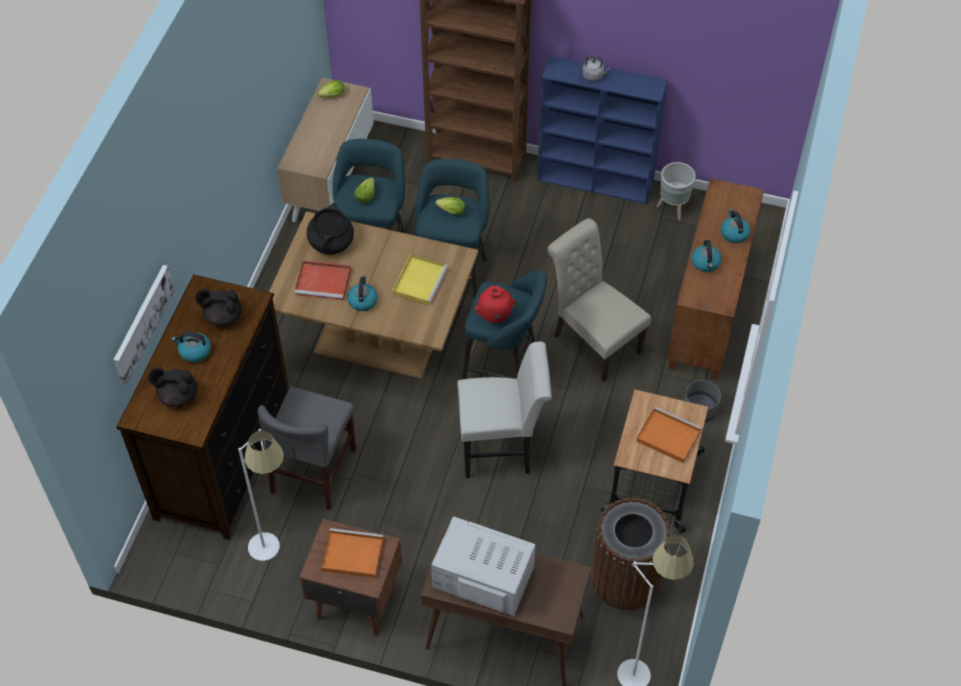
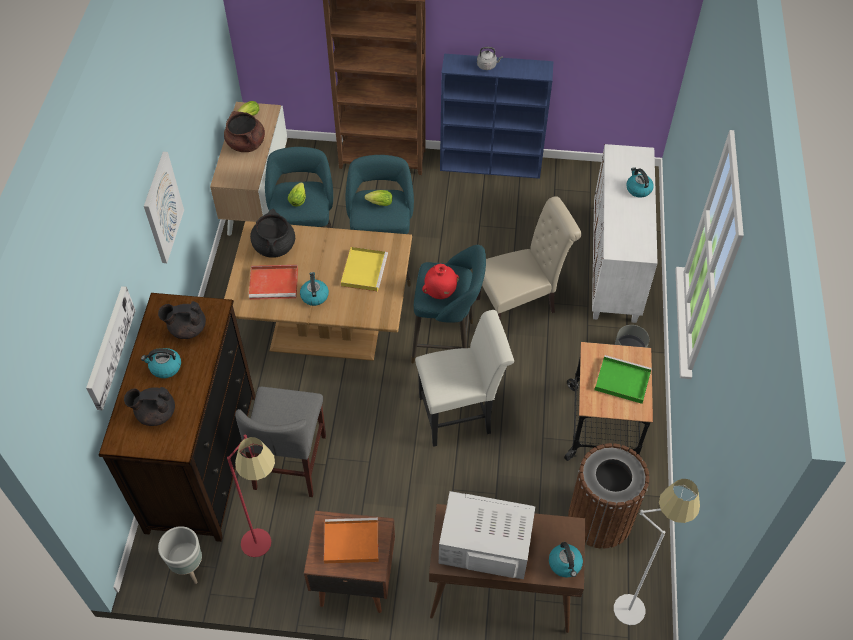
camera: 10 degrees left, 0 degrees up
white floor lamp [238,429,284,561] -> red floor lamp [227,435,275,557]
beige chair [547,218,651,382] -> beige chair turned 120 degrees clockwise [476,196,582,319]
orange tray [636,407,702,463] -> green tray [594,355,652,404]
grey planter [657,162,696,220] -> grey planter moved to [158,526,202,584]
brown cabinet [667,178,764,379] -> white cabinet [592,144,657,323]
kettle [692,240,722,272] -> kettle moved to [549,542,583,578]
none -> picture [144,152,184,263]
none -> brown cooking pot [224,111,265,152]

